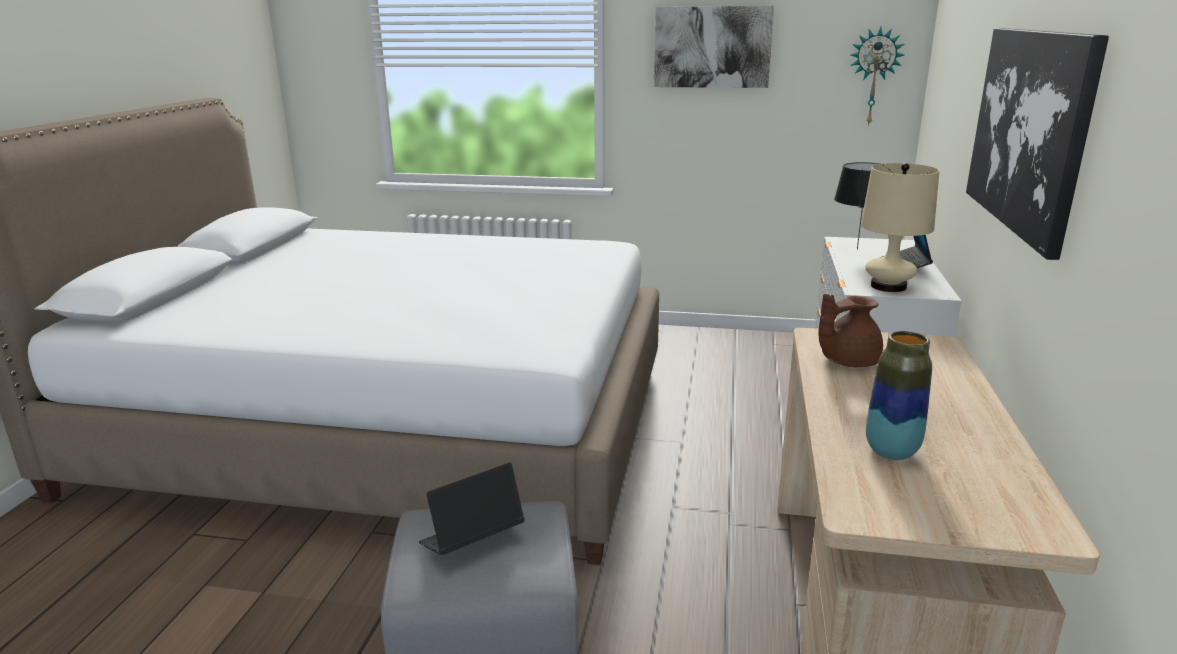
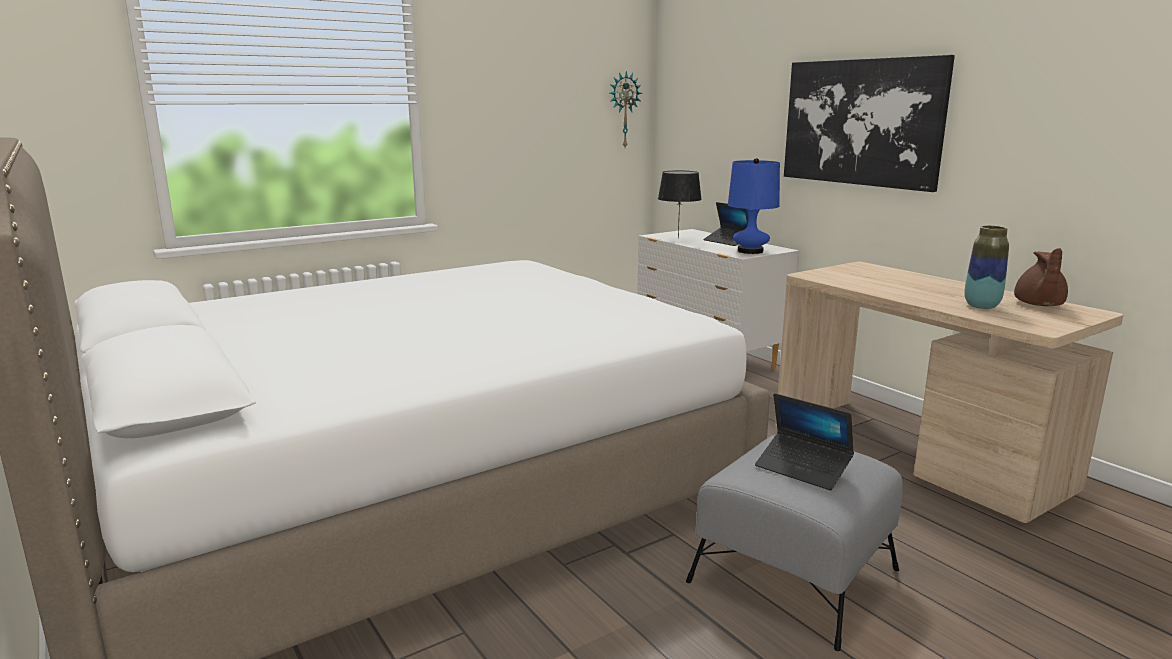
camera: 45 degrees left, 5 degrees down
laptop [419,462,525,555] -> laptop turned 60 degrees counterclockwise [755,393,854,490]
picture [654,6,774,88] -> none
brown teapot [818,294,883,367] -> brown teapot moved to [1014,248,1068,306]
beige table lamp [861,163,939,292] -> blue table lamp [728,158,780,254]

